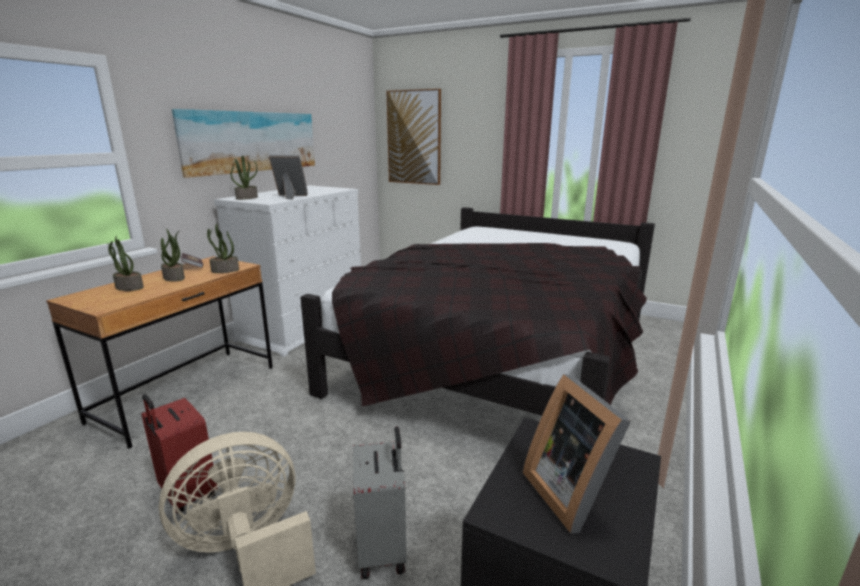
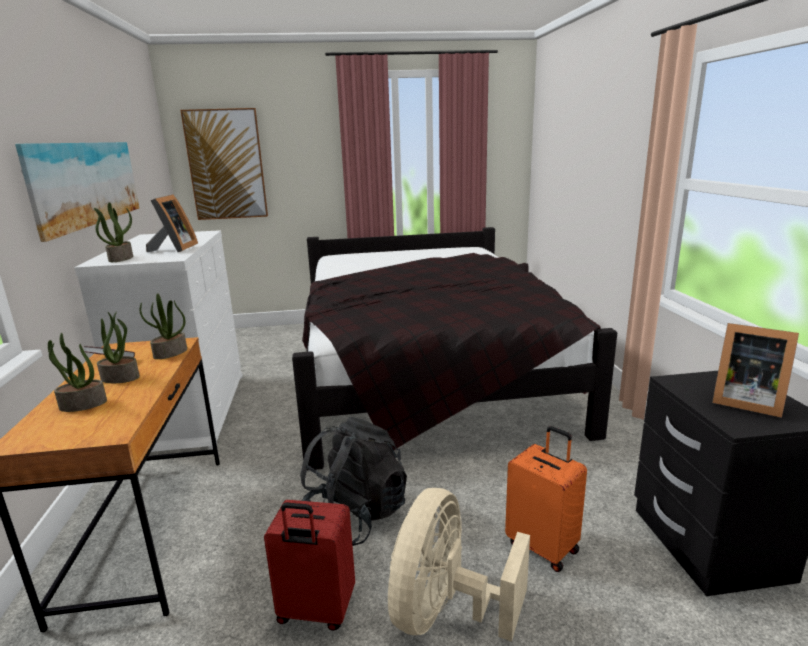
camera: 35 degrees left, 0 degrees up
picture frame [269,155,308,200] -> picture frame turned 120 degrees clockwise [146,195,198,252]
grey suitcase [353,427,407,579] -> orange suitcase [505,426,587,572]
none -> black backpack [300,417,407,546]

